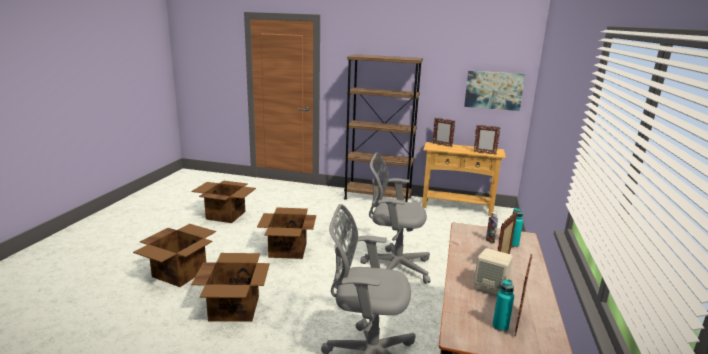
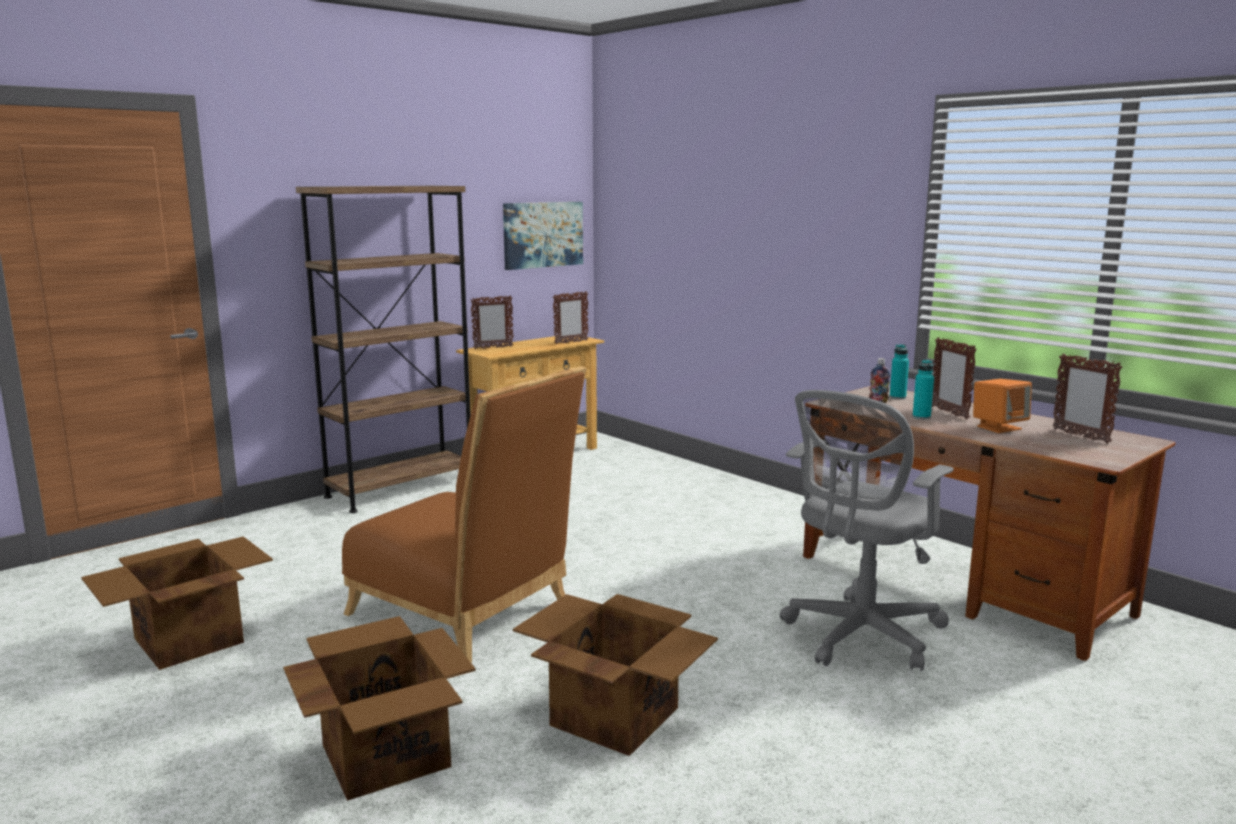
camera: 55 degrees left, 5 degrees down
cardboard box [257,207,316,259] -> brown chair [342,366,587,663]
grey office chair [360,153,430,284] -> none
beige speaker [474,248,513,295] -> orange speaker [973,379,1032,433]
turquoise bottle [492,279,514,332] -> turquoise bottle moved to [913,359,934,419]

